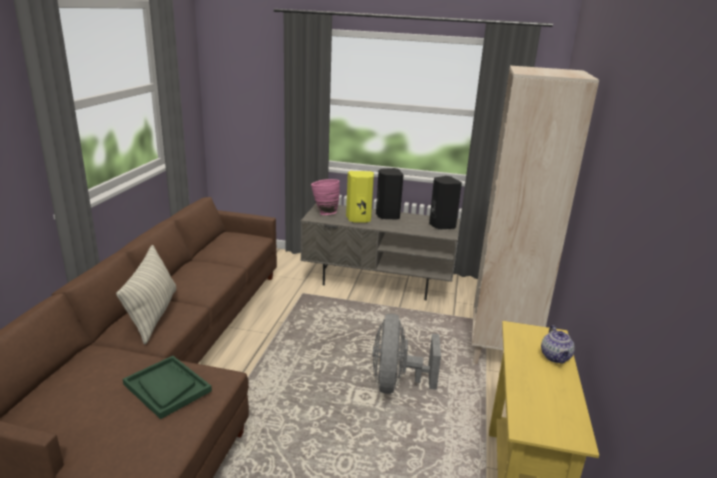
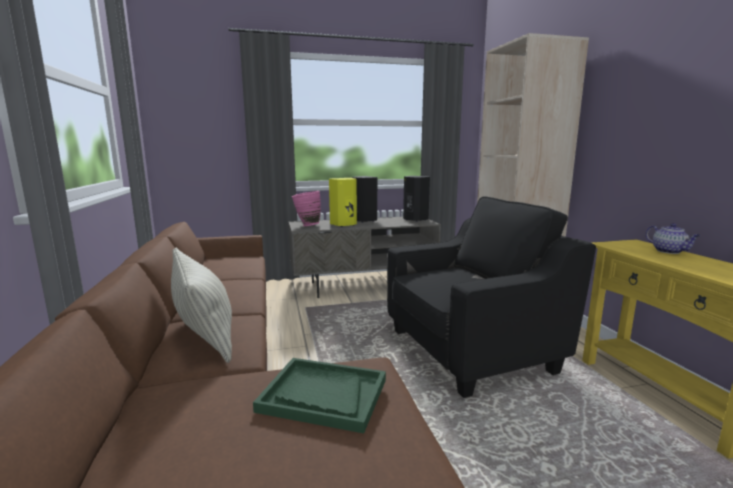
camera: 25 degrees left, 10 degrees down
grey fan [372,314,441,394] -> black armchair [387,196,596,398]

